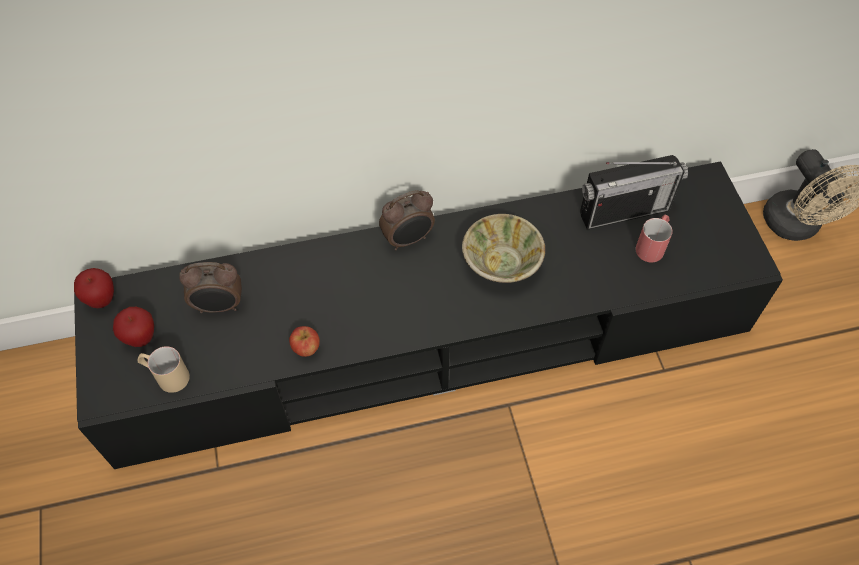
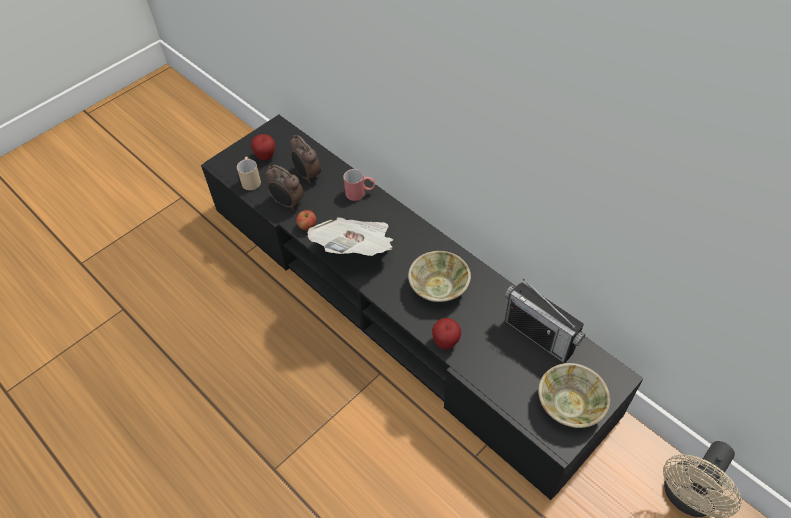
camera: 60 degrees right, 5 degrees down
apple [74,268,114,308] -> apple moved to [432,318,461,350]
alarm clock [379,190,435,250] -> alarm clock moved to [266,165,304,211]
red mug [636,215,673,262] -> red mug moved to [343,169,375,201]
none -> newspaper [307,217,393,256]
none -> beige bowl [538,363,610,428]

